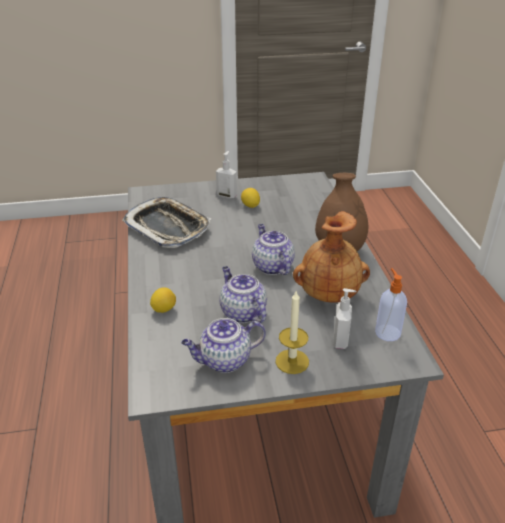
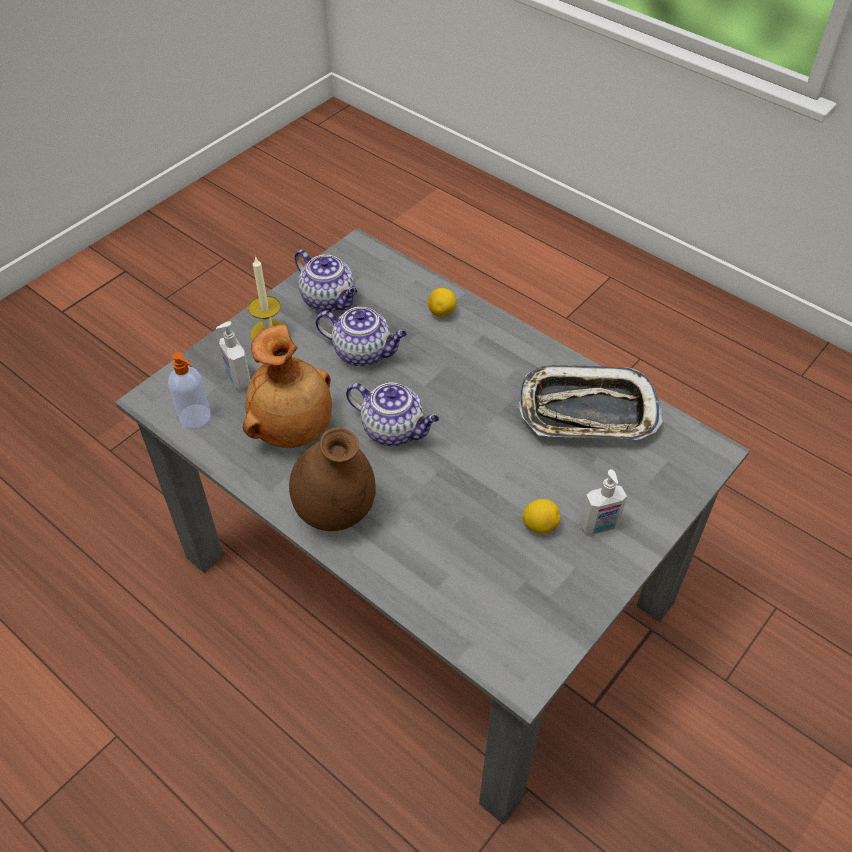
camera: 140 degrees right, 15 degrees up
teapot [181,318,266,373] -> teapot turned 105 degrees clockwise [295,249,358,312]

